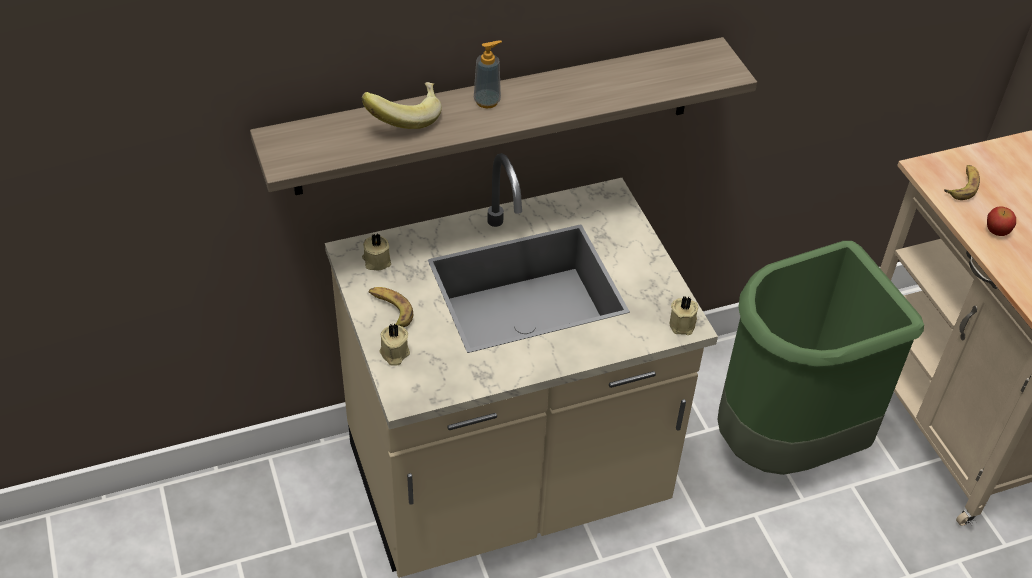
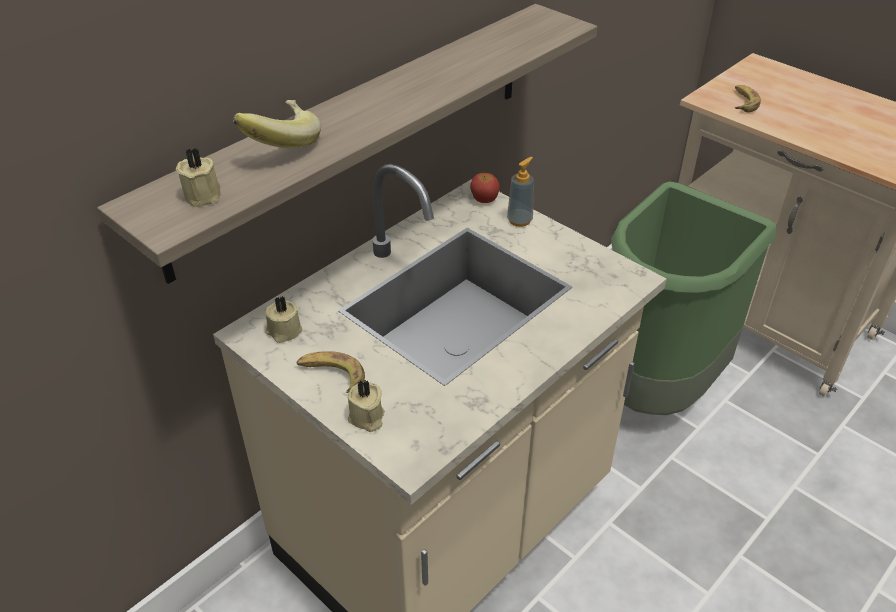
camera: 25 degrees left, 5 degrees down
soap dispenser [474,41,502,108] -> soap dispenser moved to [507,157,534,227]
beige candle [670,297,698,335] -> beige candle moved to [176,147,221,207]
apple [987,207,1016,236] -> apple moved to [470,173,500,203]

